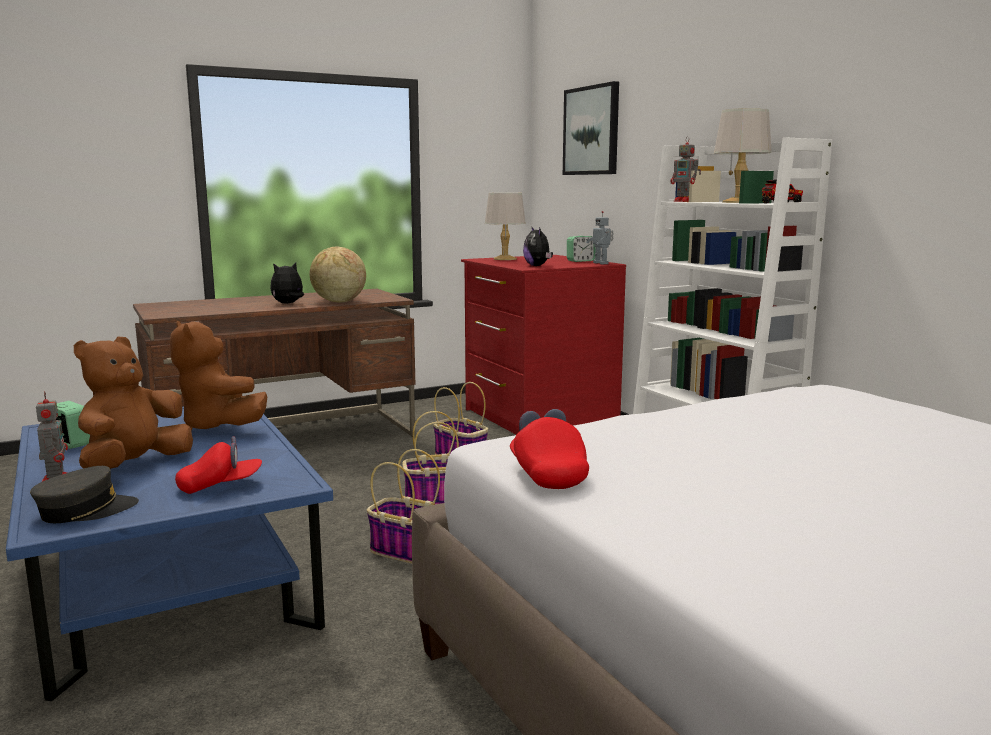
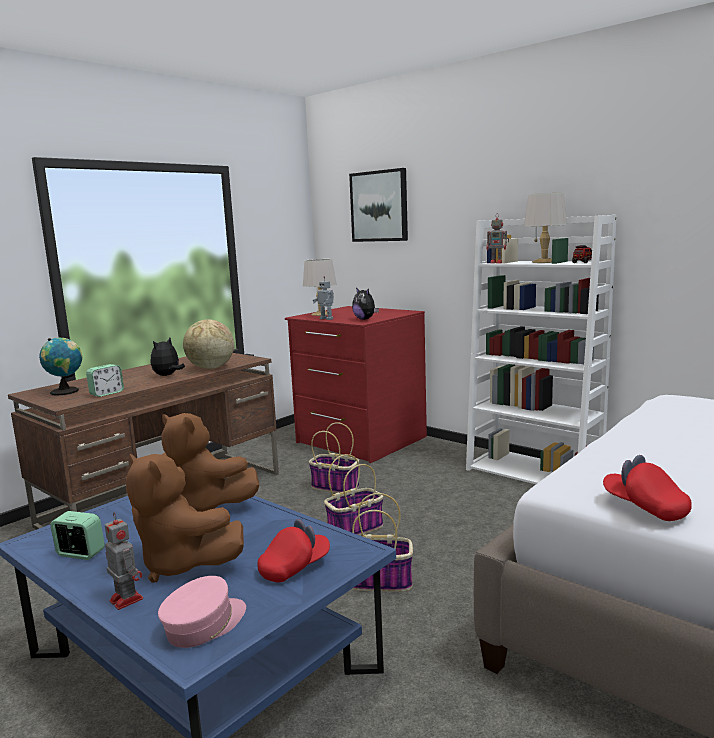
camera: 20 degrees left, 0 degrees up
grey cap [30,466,139,523] -> pink cap [158,576,246,648]
brown plush toy [74,337,193,469] -> brown plush toy turned 60 degrees counterclockwise [126,454,244,583]
alarm clock [567,236,595,262] -> alarm clock moved to [86,364,124,397]
toy robot [586,211,614,264] -> toy robot moved to [313,276,334,320]
none -> globe [39,338,82,396]

